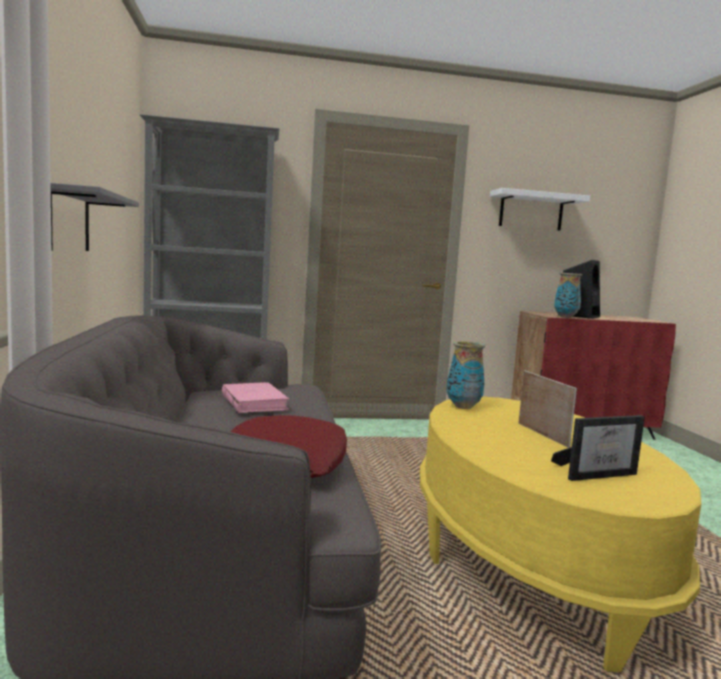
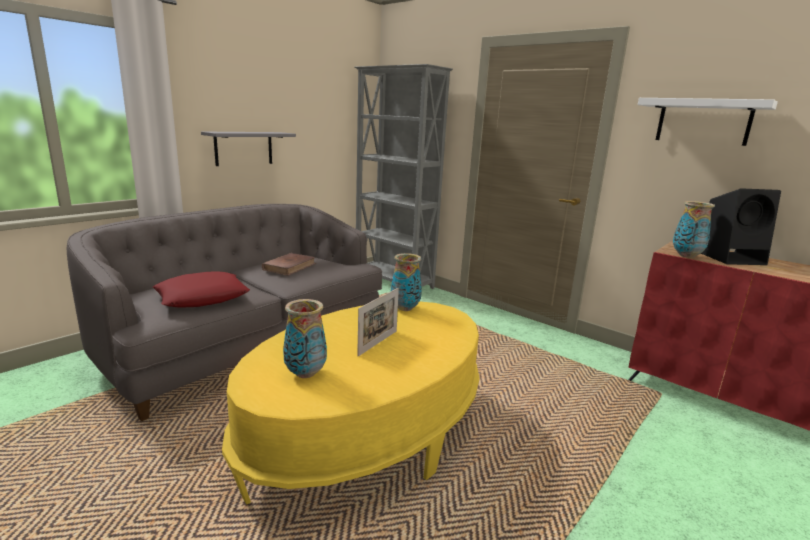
camera: 50 degrees right, 10 degrees up
pink book [222,383,289,413] -> brown book [262,253,316,276]
picture frame [551,415,645,481] -> vase [283,299,327,378]

